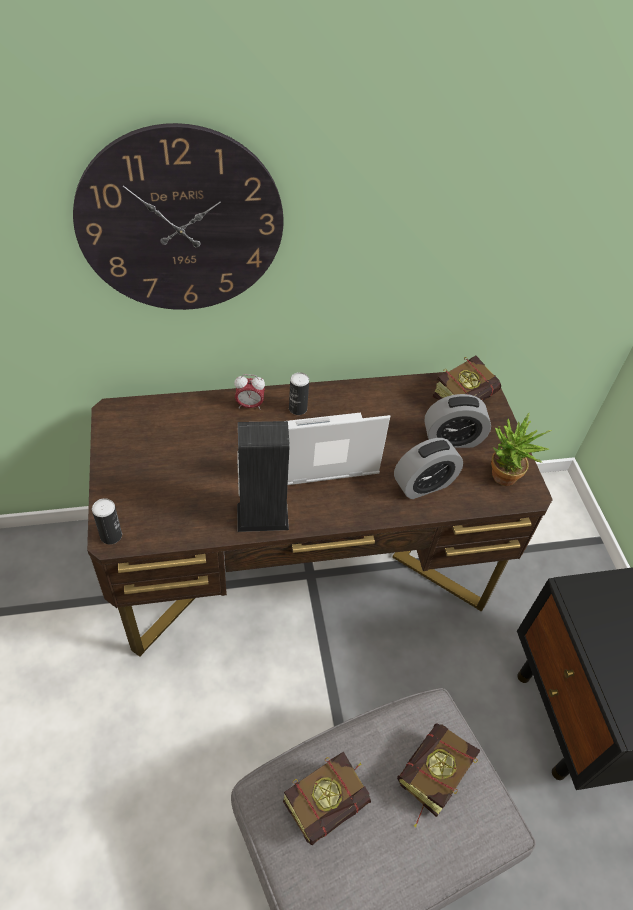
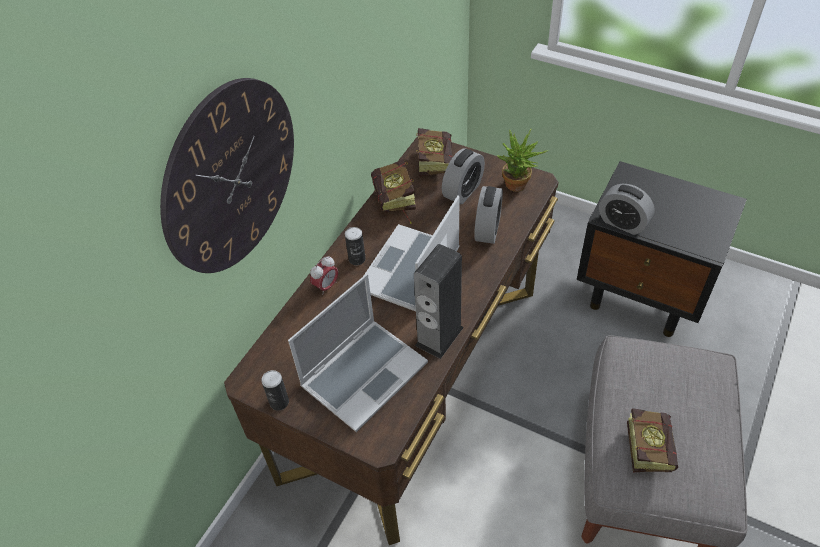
camera: 45 degrees left, 0 degrees up
can [92,498,122,544] -> can moved to [261,370,289,411]
book [397,723,480,828] -> book moved to [371,159,416,224]
none -> laptop [288,274,428,432]
none -> alarm clock [599,184,655,235]

